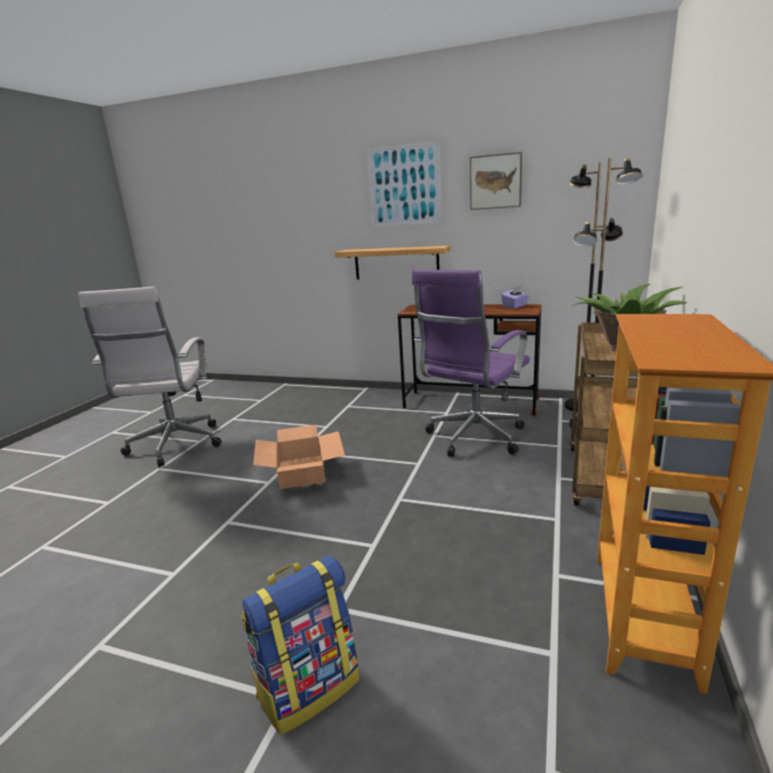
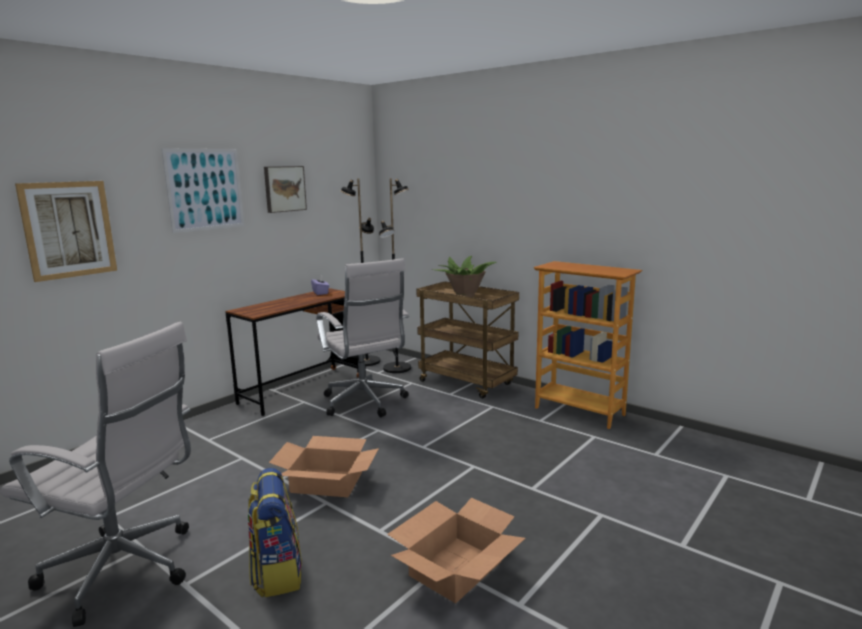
camera: 70 degrees left, 5 degrees down
backpack [242,555,359,735] -> backpack moved to [248,468,302,598]
shelf [334,246,450,280] -> none
purple office chair [412,269,530,457] -> white office chair [316,258,409,417]
none -> picture [15,181,117,282]
none -> cardboard box [387,498,525,603]

